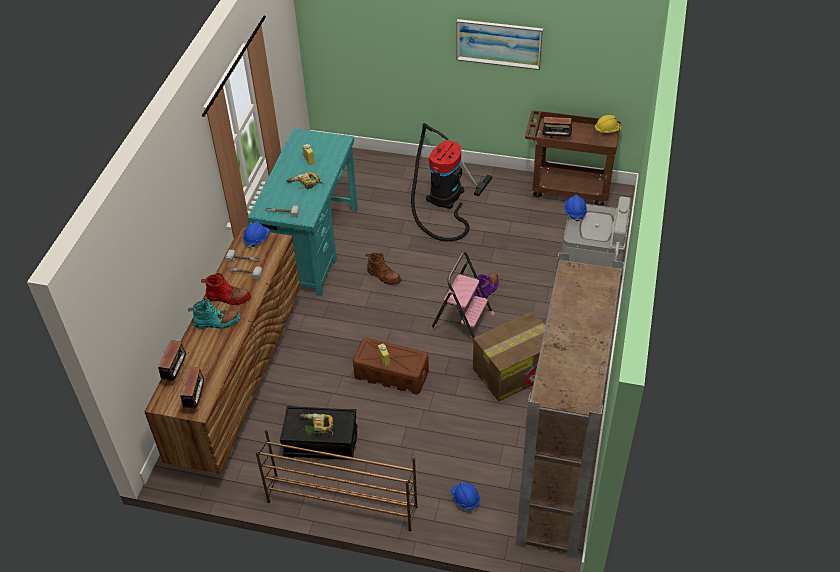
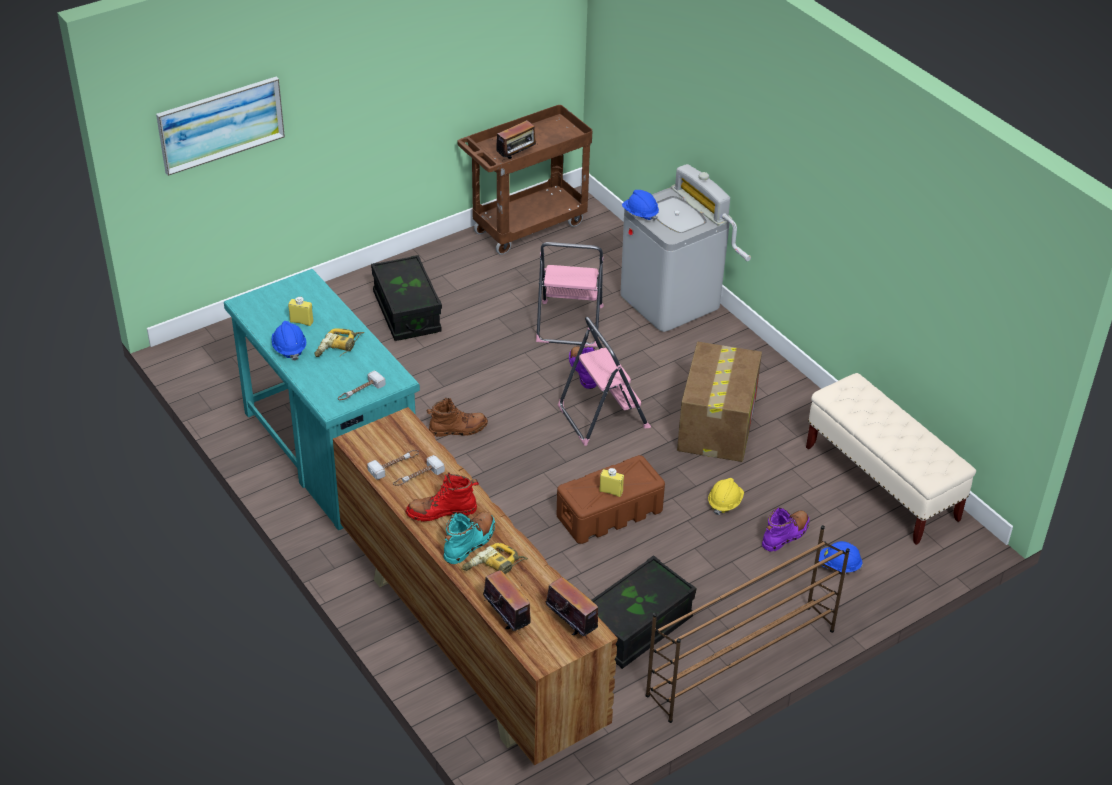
camera: 50 degrees left, 5 degrees down
red boot [201,273,251,305] -> red boot turned 150 degrees counterclockwise [406,473,479,521]
blue hard hat [243,221,270,248] -> blue hard hat moved to [272,321,306,361]
power drill [300,413,333,435] -> power drill moved to [462,543,528,574]
vacuum cleaner [411,123,492,242] -> black storage box [371,255,442,341]
picture [456,19,543,70] -> picture moved to [156,77,285,176]
brown bookcase [516,253,624,557] -> beige bench [806,373,976,545]
yellow hard hat [595,115,621,133] -> yellow hard hat moved to [708,478,744,515]
none -> pink step ladder [536,242,604,347]
none -> purple boot [762,507,810,551]

